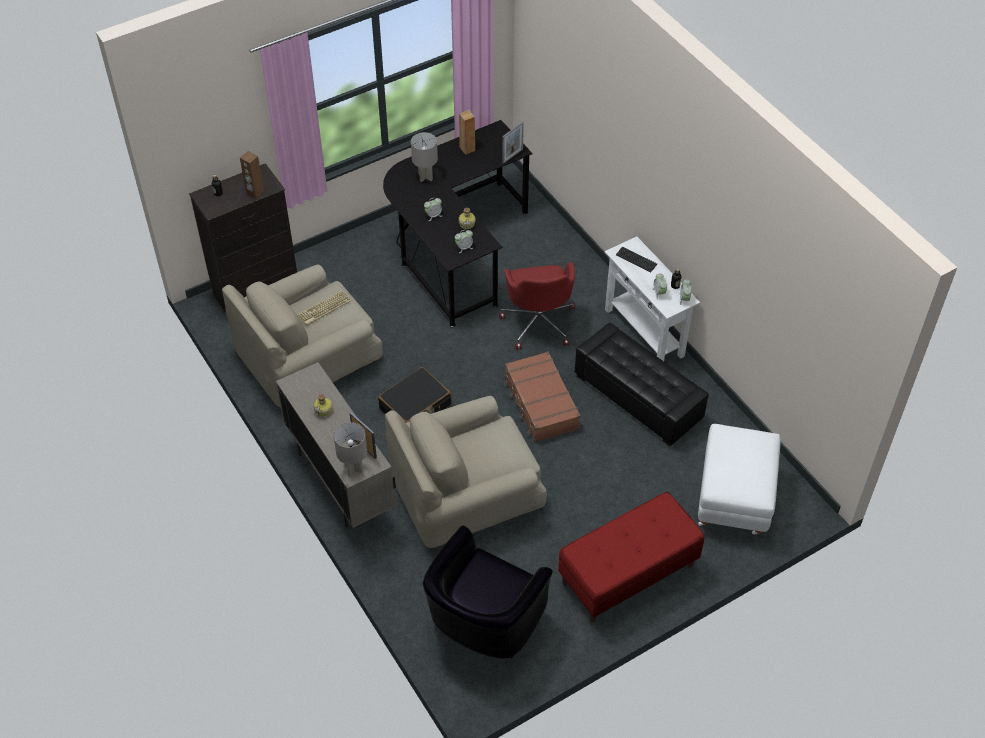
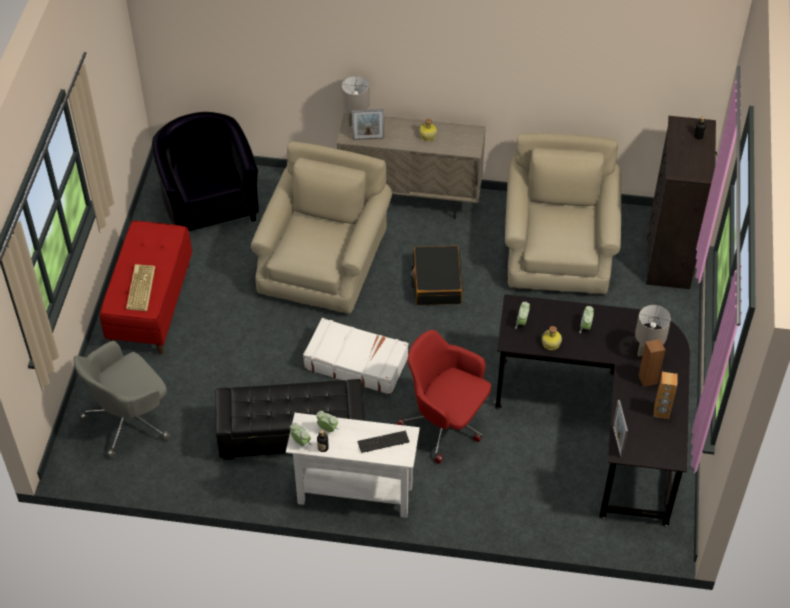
camera: 130 degrees right, 0 degrees up
brown speaker [240,151,265,199] -> brown speaker moved to [638,339,665,387]
keyboard [297,291,351,325] -> keyboard moved to [126,264,155,311]
brown suitcase [504,352,581,442] -> white suitcase [303,318,409,395]
white ottoman [698,424,781,535] -> grey office chair [73,341,171,459]

